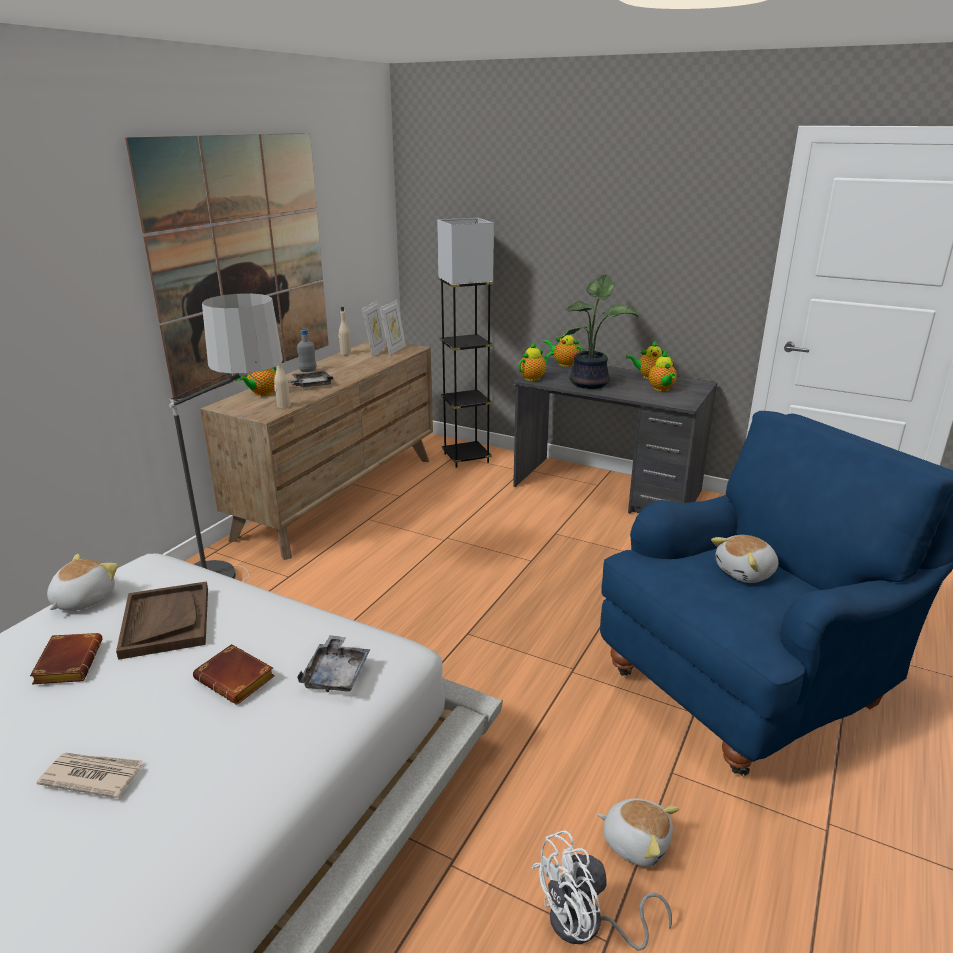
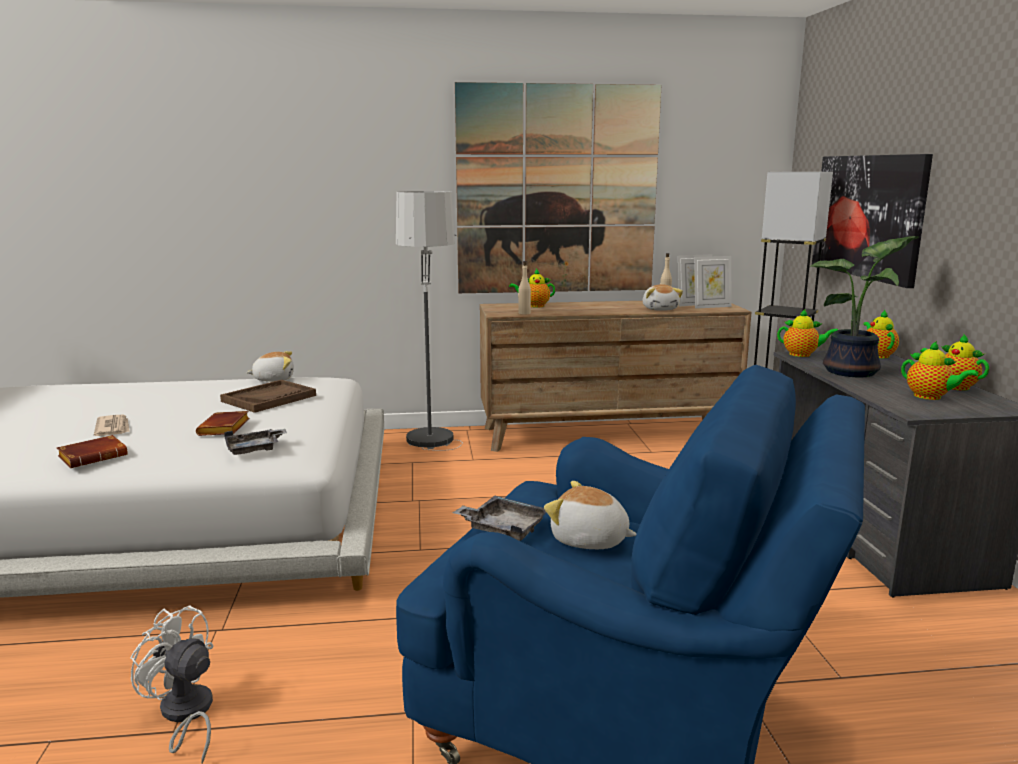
camera: 55 degrees right, 10 degrees down
brown book [30,633,102,684] -> brown book moved to [57,435,128,468]
grey tray [288,370,333,387] -> grey tray moved to [452,495,546,541]
grey bottle [297,329,316,372] -> none
plush toy [598,798,679,867] -> plush toy moved to [643,284,683,311]
teapot [649,351,677,391] -> teapot turned 90 degrees counterclockwise [901,341,979,400]
none -> picture [812,154,933,288]

